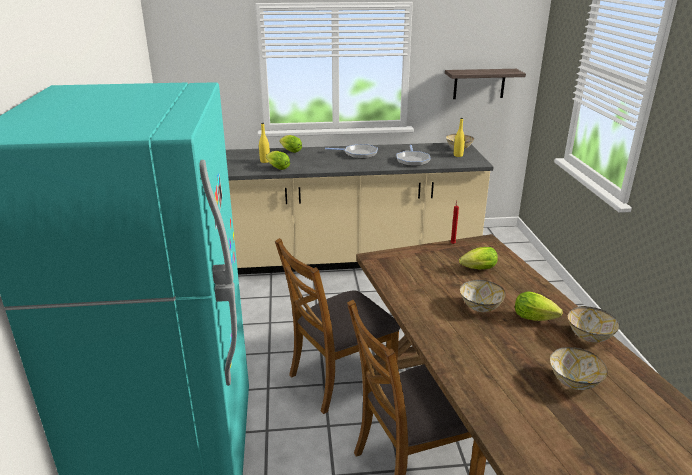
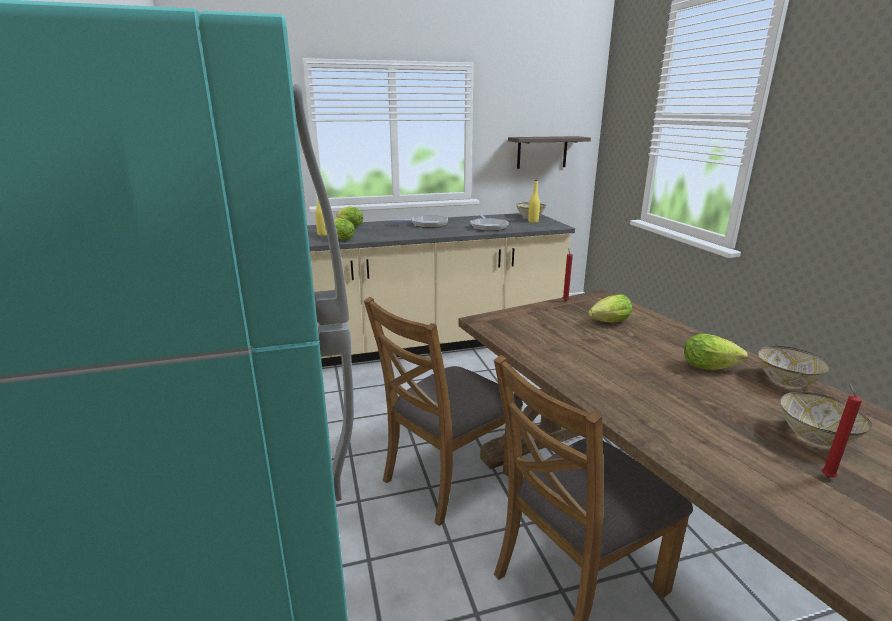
camera: 10 degrees left, 5 degrees down
bowl [460,280,506,312] -> none
none -> red candle [822,383,862,478]

